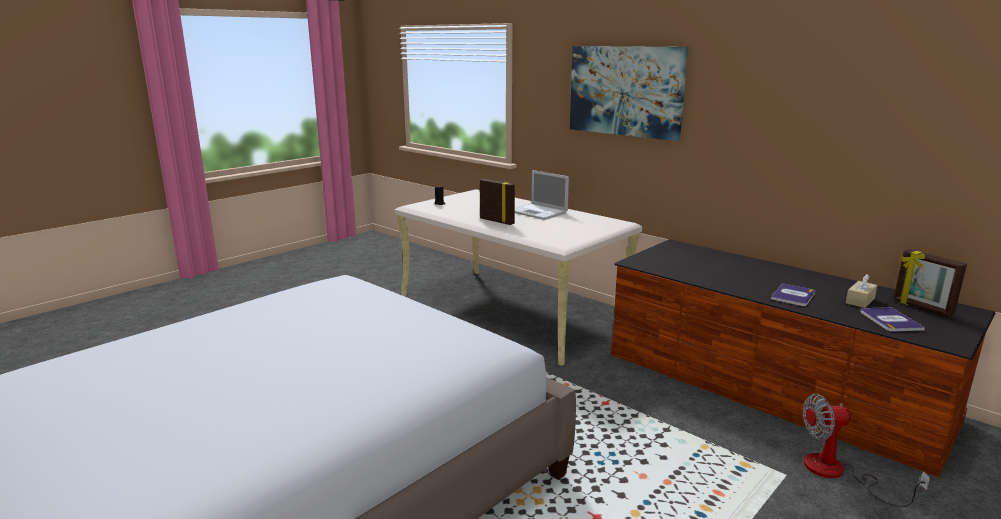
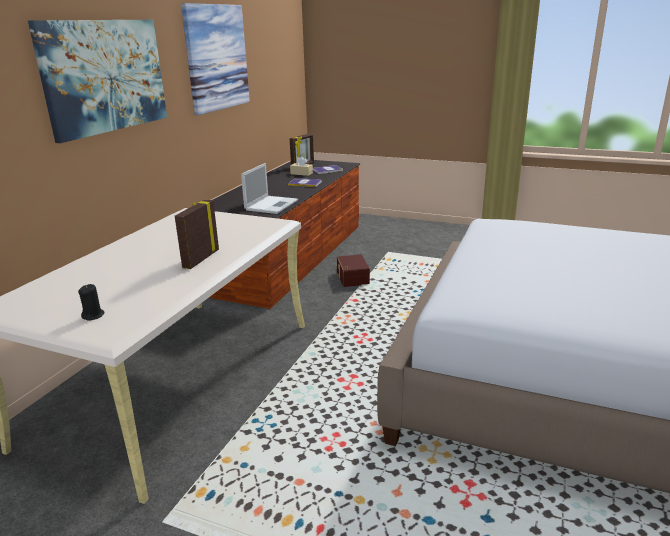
camera: 110 degrees left, 5 degrees up
laptop [515,170,569,220] -> laptop moved to [241,163,298,214]
fan [803,394,930,507] -> none
none -> picture [181,3,250,115]
none -> brown storage box [337,255,370,287]

